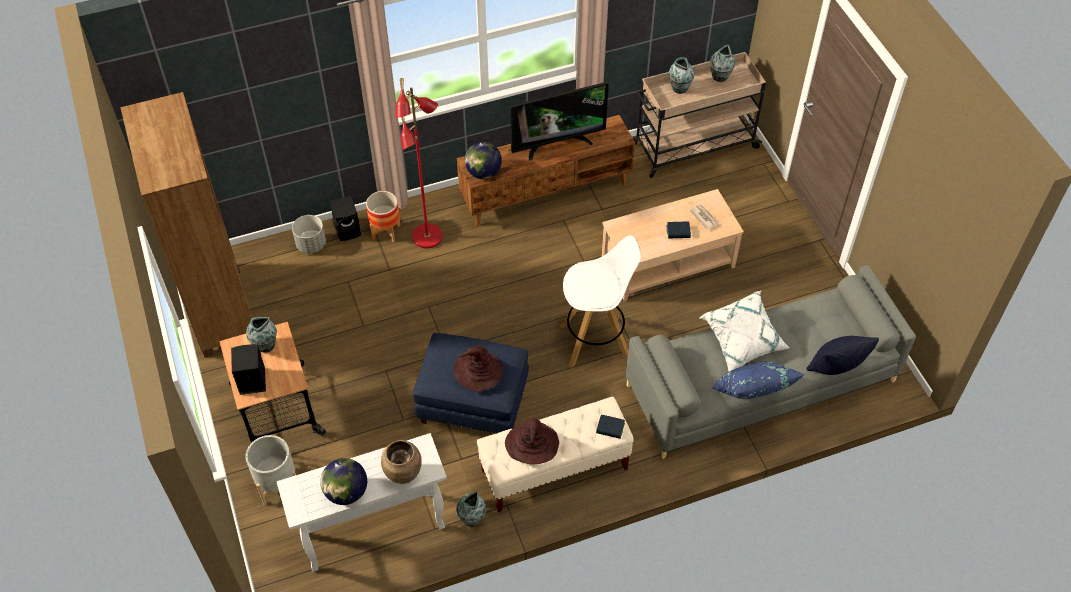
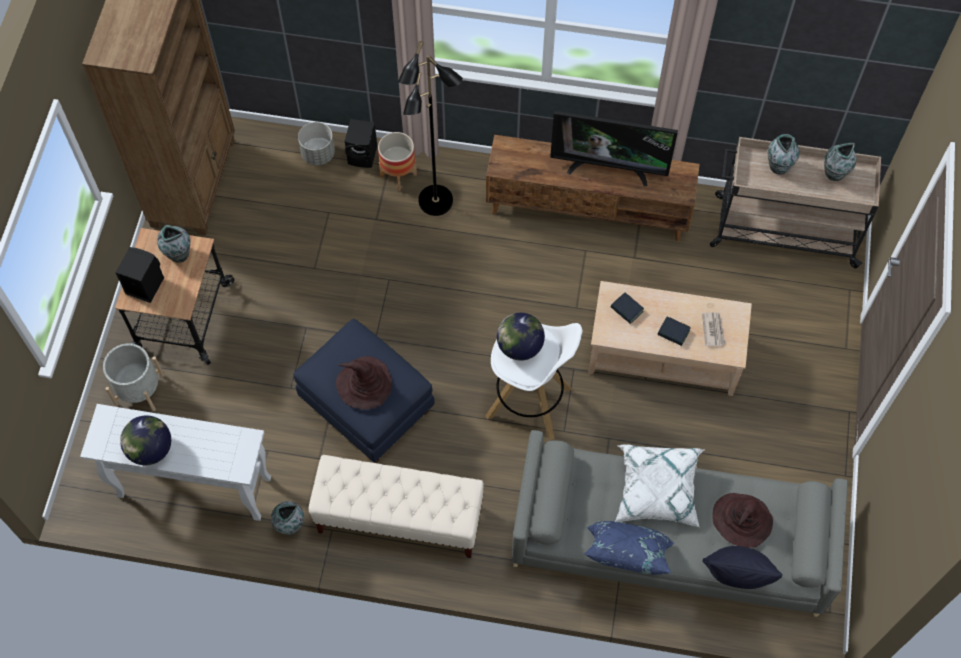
camera: 30 degrees right, 10 degrees up
brown vase [381,440,422,484] -> none
red floor lamp [395,78,443,248] -> black floor lamp [398,41,463,216]
globe [465,142,502,179] -> globe moved to [497,313,545,361]
brown hat [505,418,559,465] -> brown hat moved to [712,493,773,548]
book [596,415,625,439] -> book moved to [611,293,644,324]

